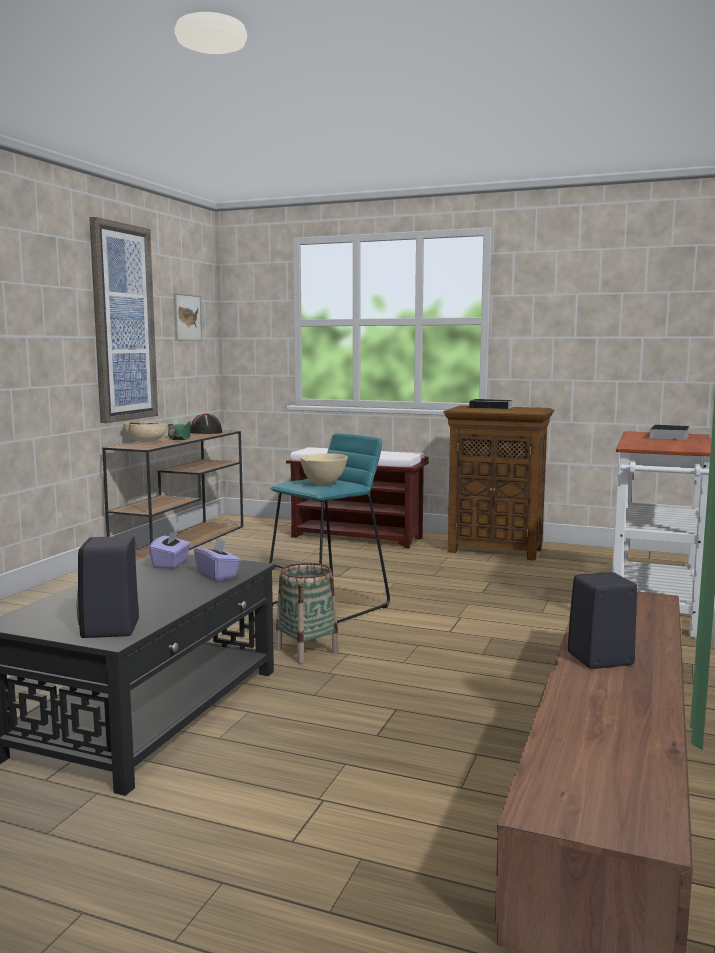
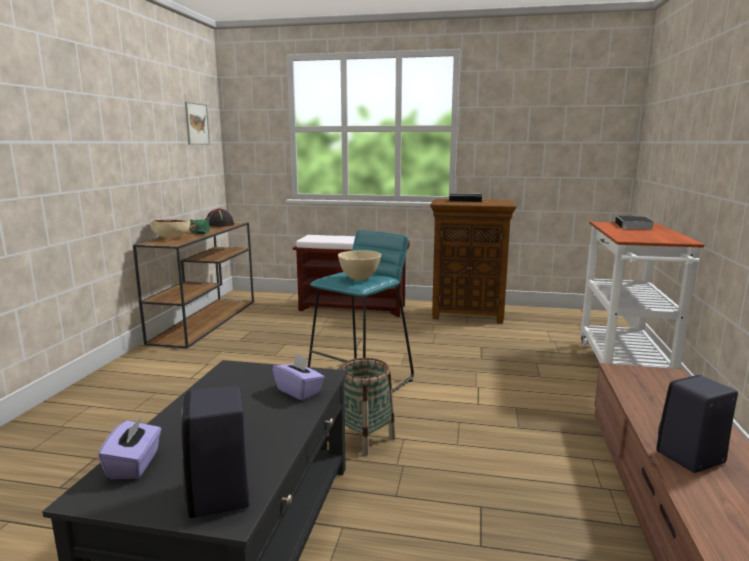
camera: 10 degrees left, 5 degrees up
picture [89,217,158,423] -> none
purple tissue box [149,529,191,569] -> purple tissue box moved to [98,416,161,479]

